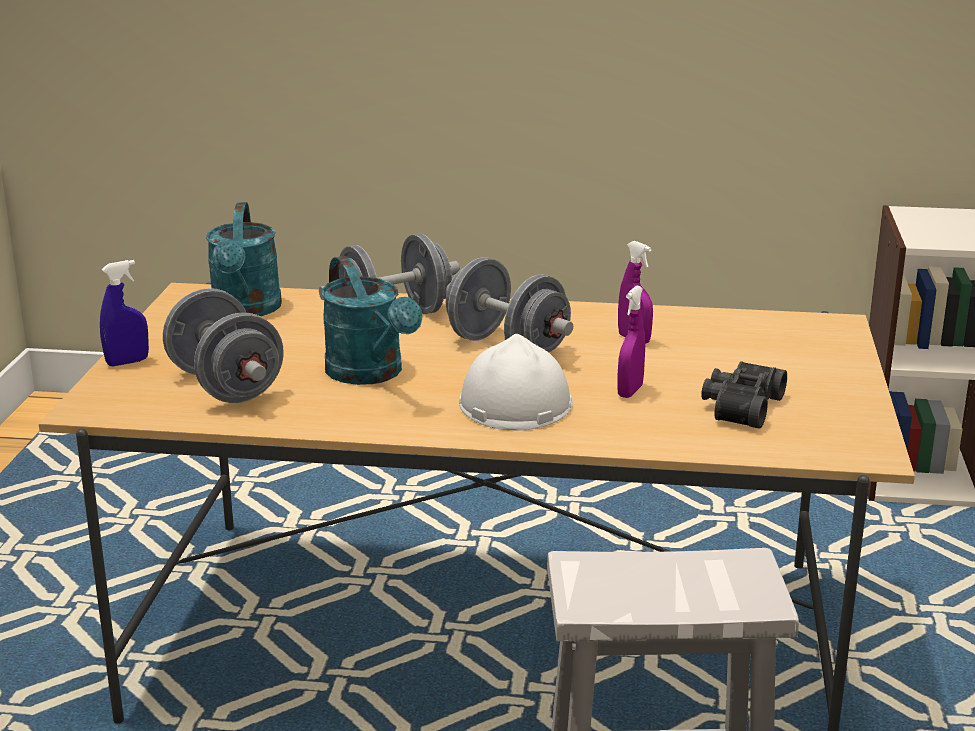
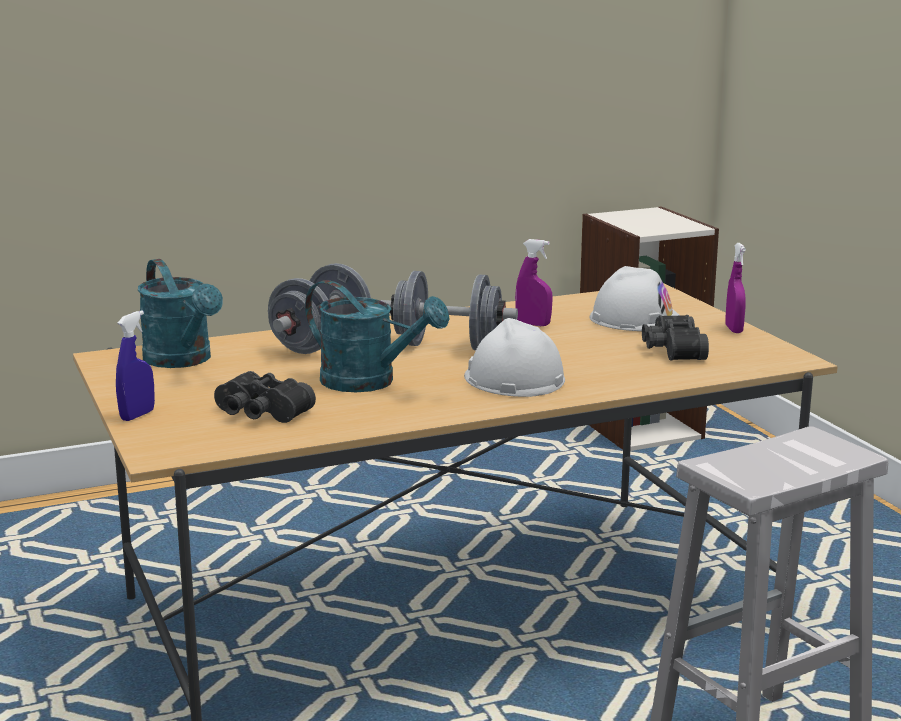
camera: 30 degrees left, 5 degrees down
grey dumbbell [163,288,284,403] -> black binoculars [214,371,316,423]
purple spray bottle [617,285,645,398] -> purple spray bottle moved to [725,243,746,333]
none -> white hard hat [589,266,680,331]

